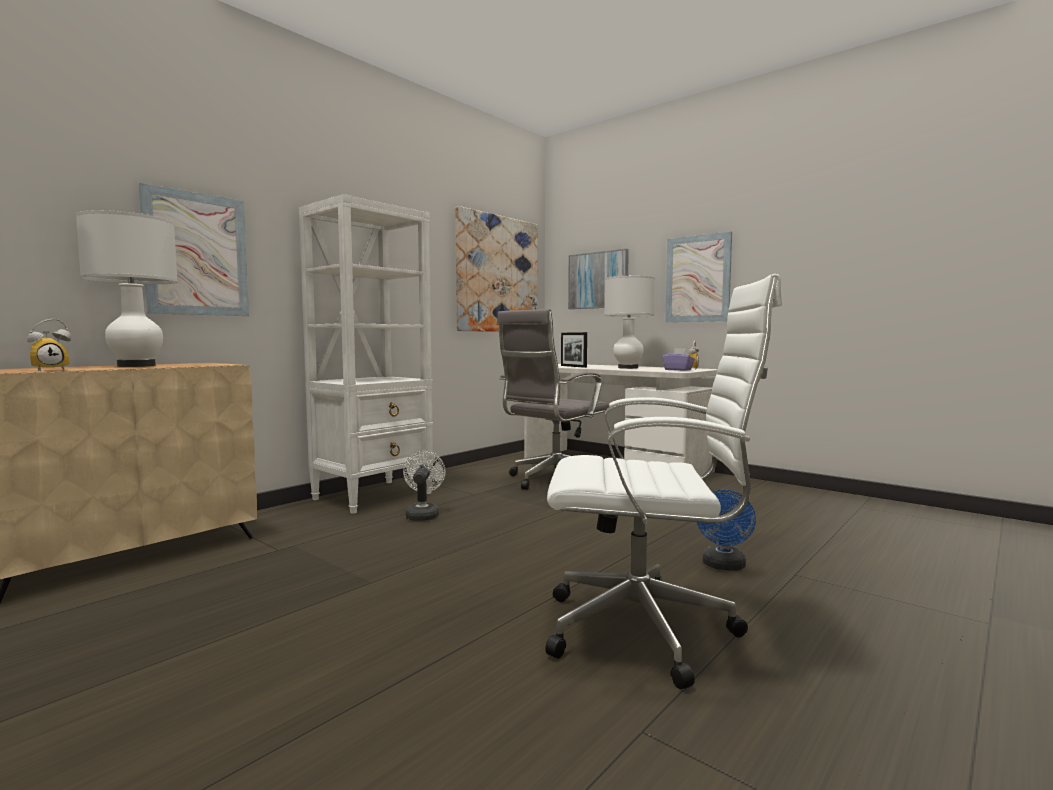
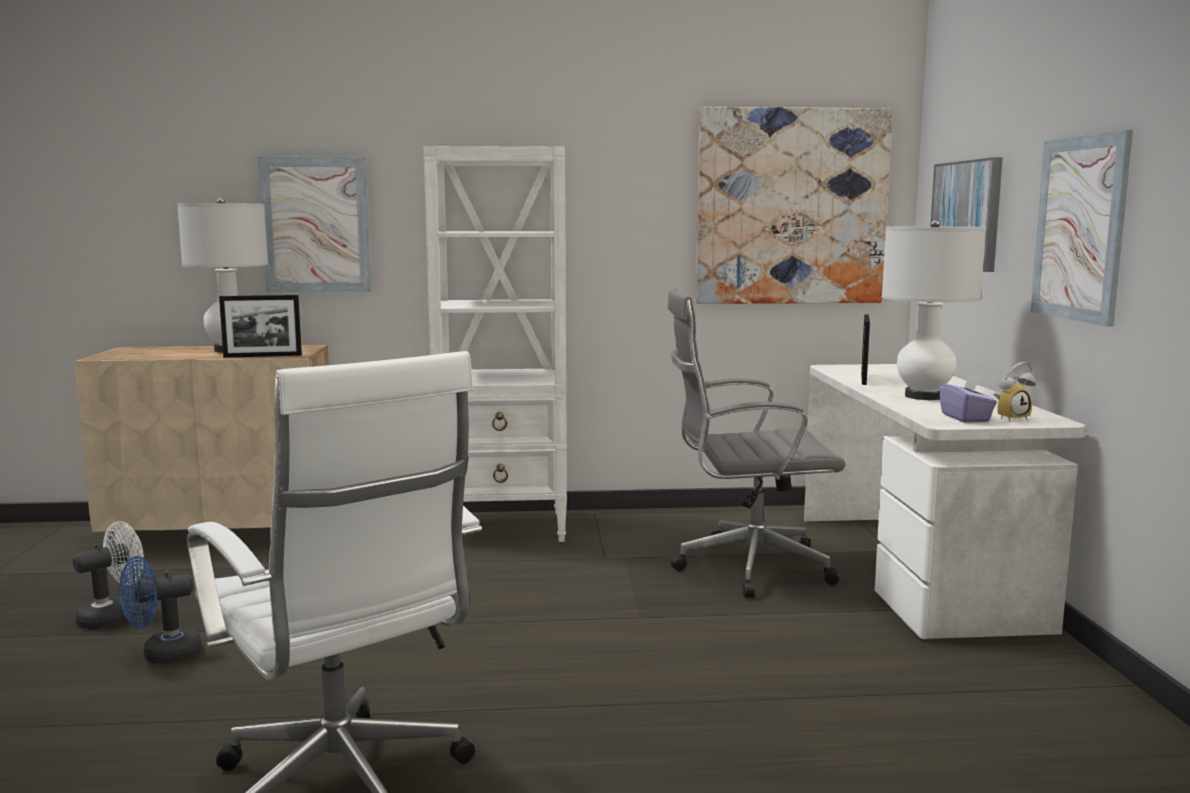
camera: 45 degrees right, 5 degrees up
alarm clock [27,319,71,371] -> none
white fan [403,451,446,521] -> white fan moved to [73,521,144,629]
blue fan [697,490,756,571] -> blue fan moved to [119,556,202,664]
none -> picture frame [219,295,302,358]

